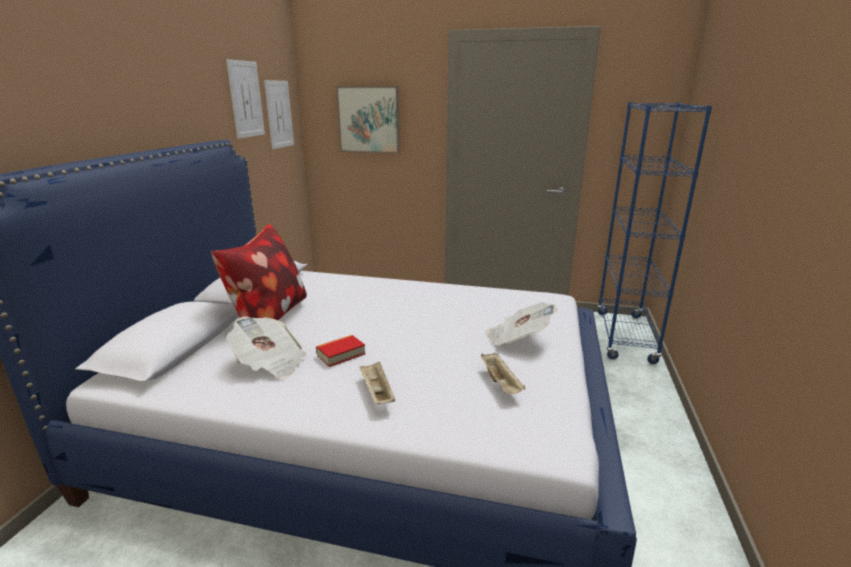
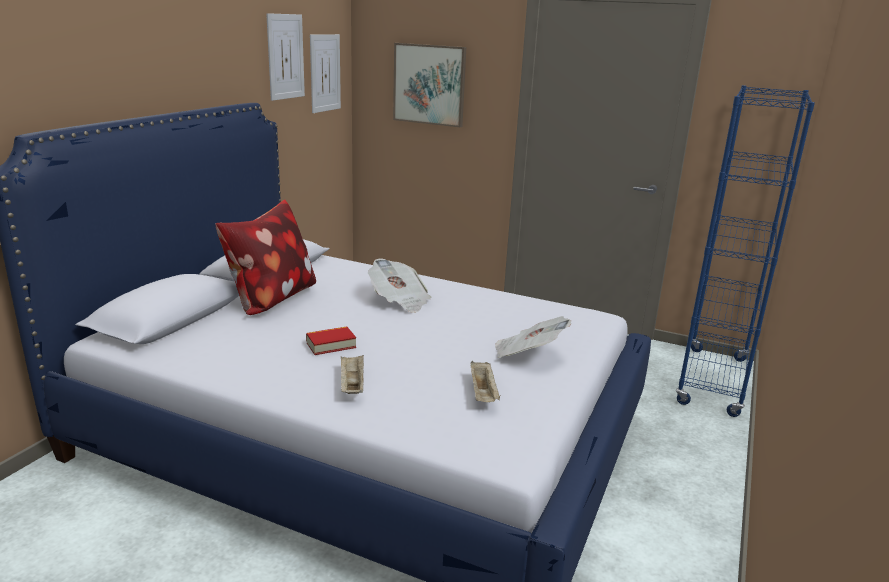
camera: 10 degrees right, 0 degrees up
newspaper [226,317,306,379] -> newspaper moved to [368,258,431,313]

